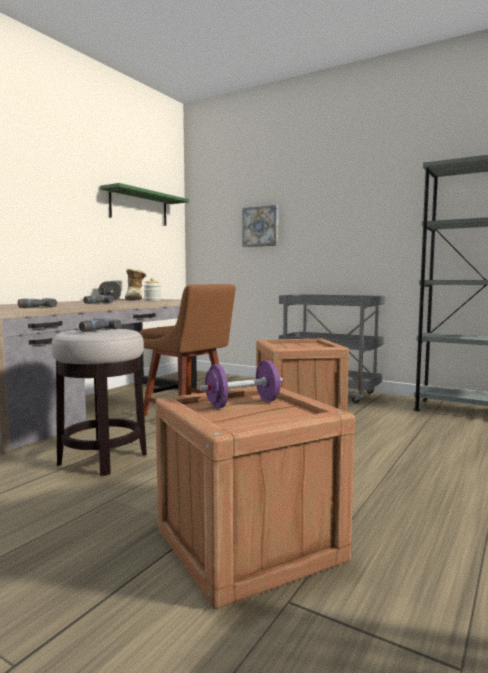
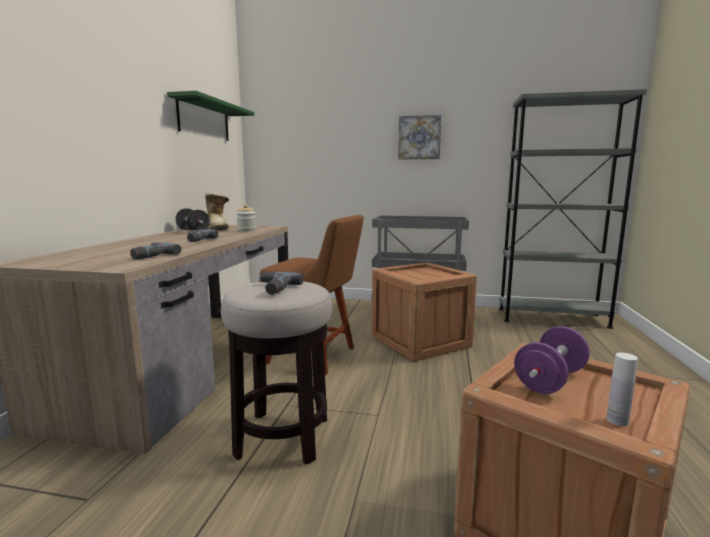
camera: 20 degrees left, 5 degrees up
picture [243,205,278,247] -> picture moved to [398,115,441,159]
none -> white bottle [606,353,638,426]

